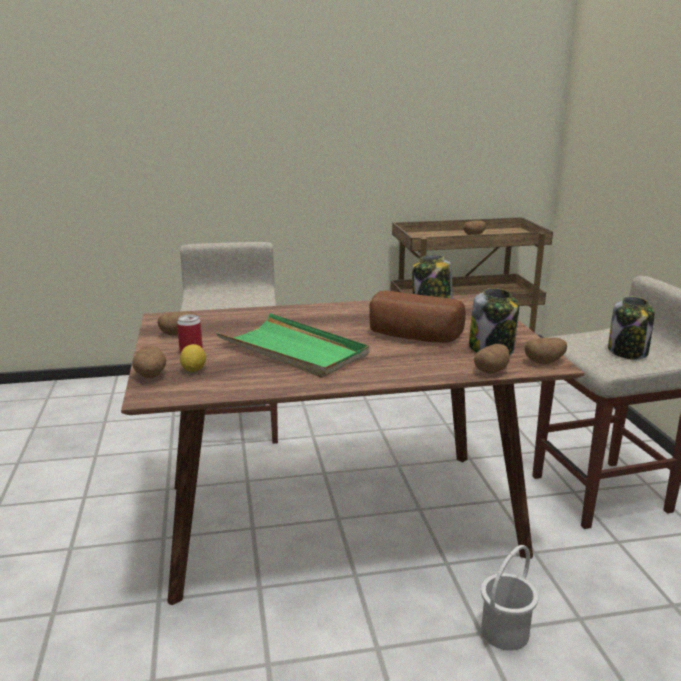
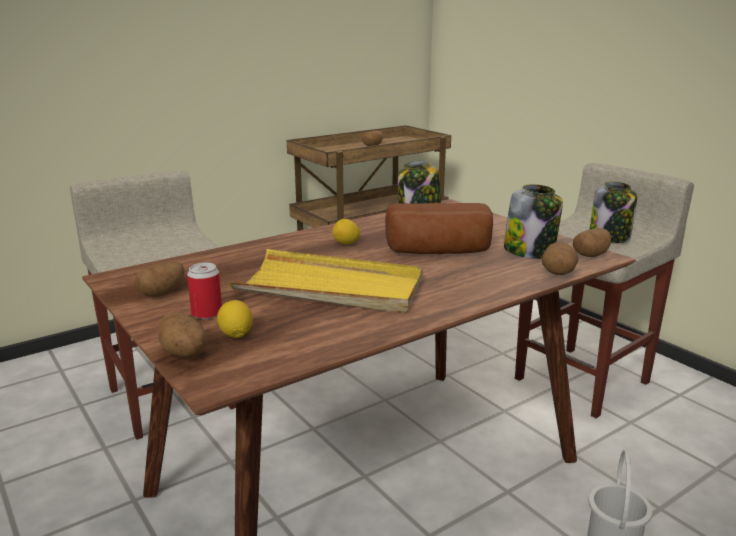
camera: 25 degrees left, 0 degrees up
green tray [217,313,369,378] -> yellow tray [229,249,423,313]
none -> lemon [332,219,360,244]

